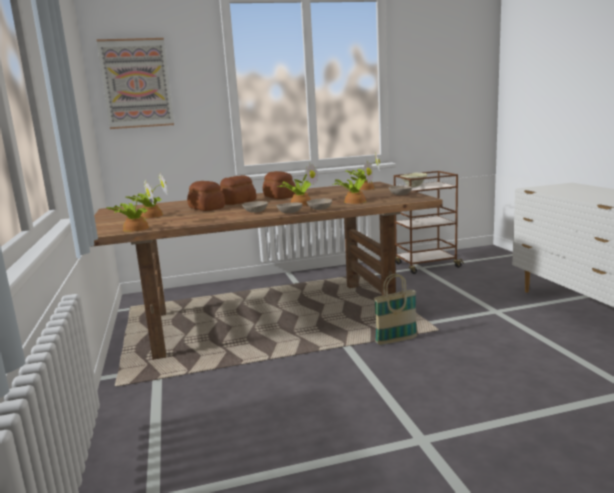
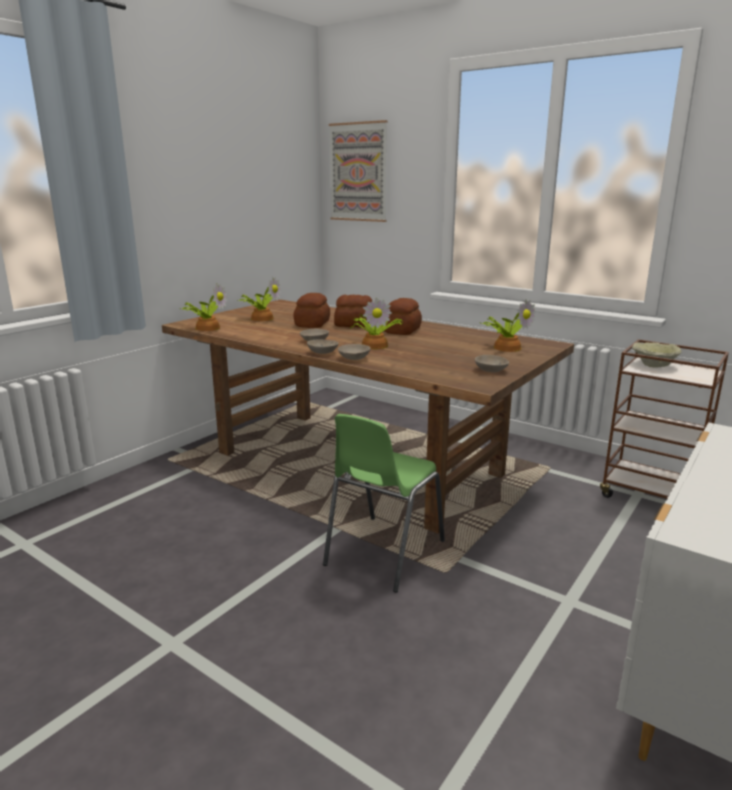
camera: 50 degrees right, 5 degrees up
potted plant [332,160,374,204] -> none
basket [374,274,417,345] -> green chair [323,414,445,592]

